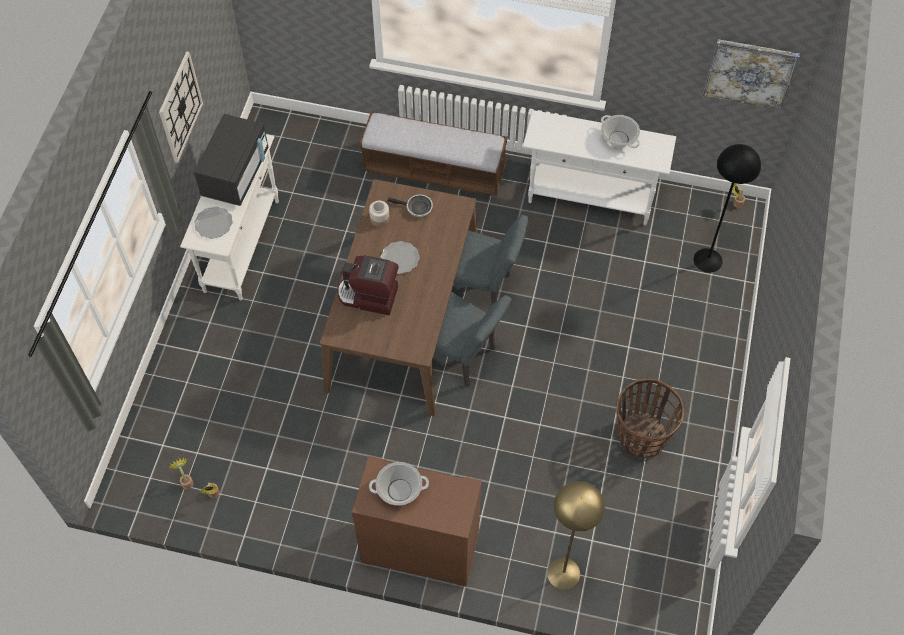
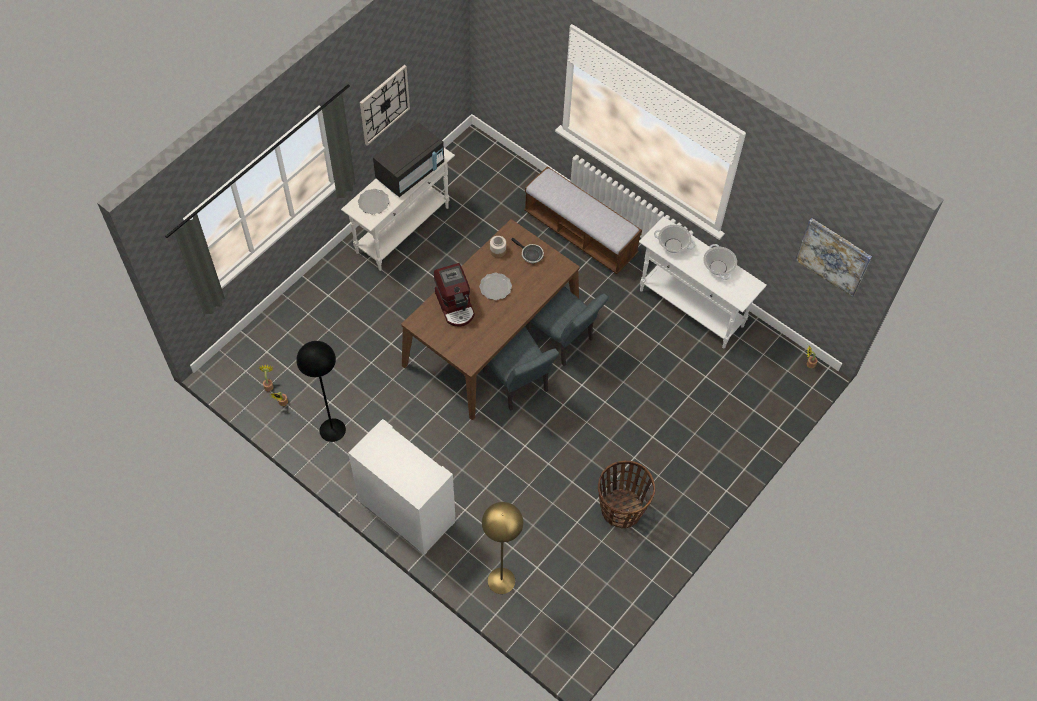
camera: 25 degrees right, 0 degrees up
coffee machine [337,255,399,315] -> coffee machine turned 150 degrees counterclockwise [434,263,475,327]
brown cabinet [352,456,481,587] -> white cabinet [348,419,456,555]
cooking pot [369,462,429,506] -> cooking pot moved to [654,225,695,253]
black floor lamp [694,144,761,273] -> black floor lamp moved to [296,341,346,442]

